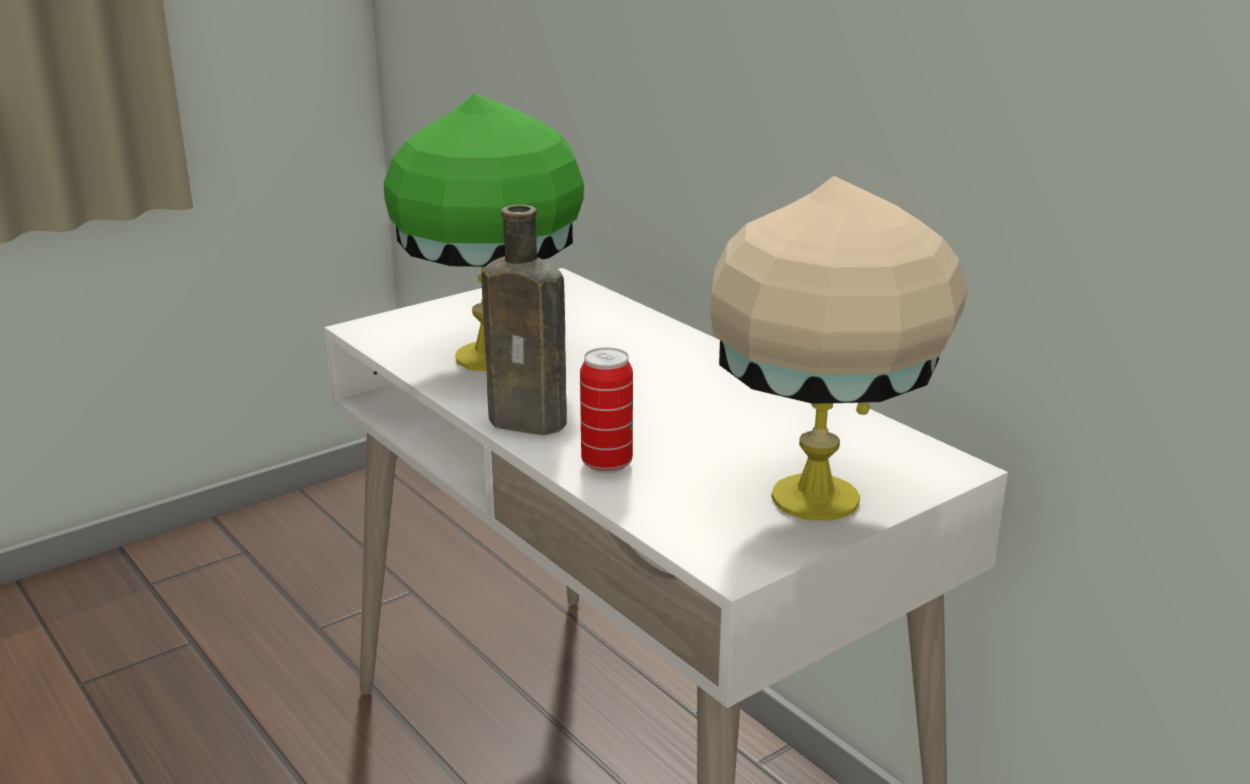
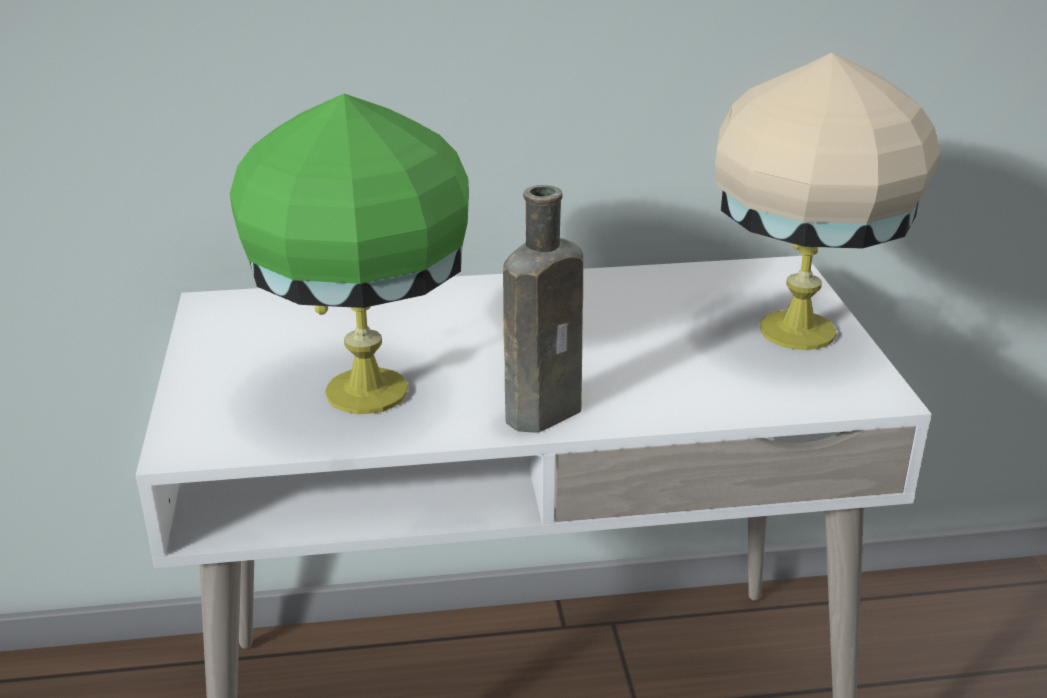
camera: 60 degrees left, 5 degrees up
can [580,347,633,473] -> none

